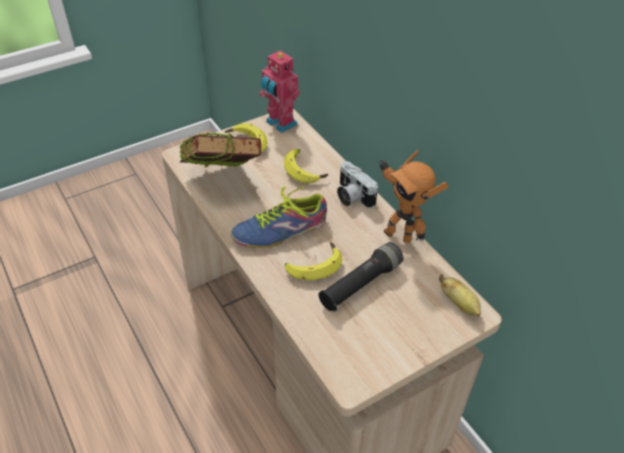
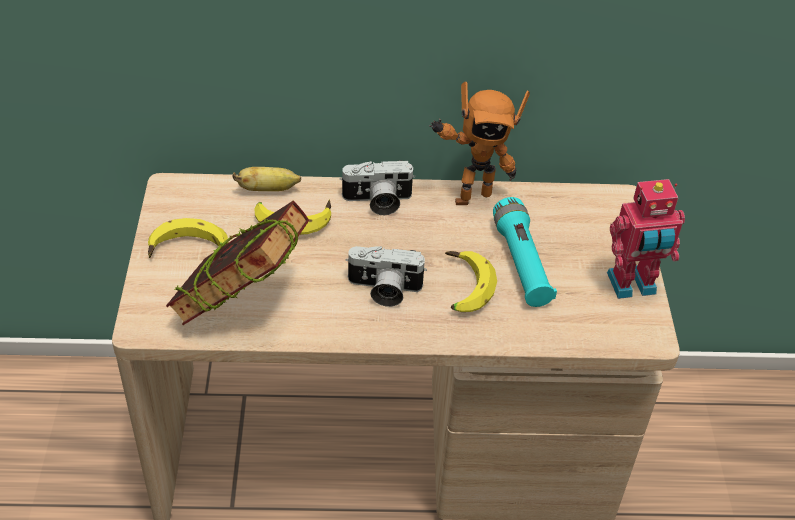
camera: 60 degrees left, 0 degrees up
shoe [231,183,327,248] -> camera [345,246,427,307]
toy robot [259,50,300,133] -> toy robot moved to [607,179,685,299]
black flashlight [318,242,403,312] -> turquoise flashlight [493,197,557,307]
banana [439,274,481,317] -> banana moved to [233,167,301,191]

